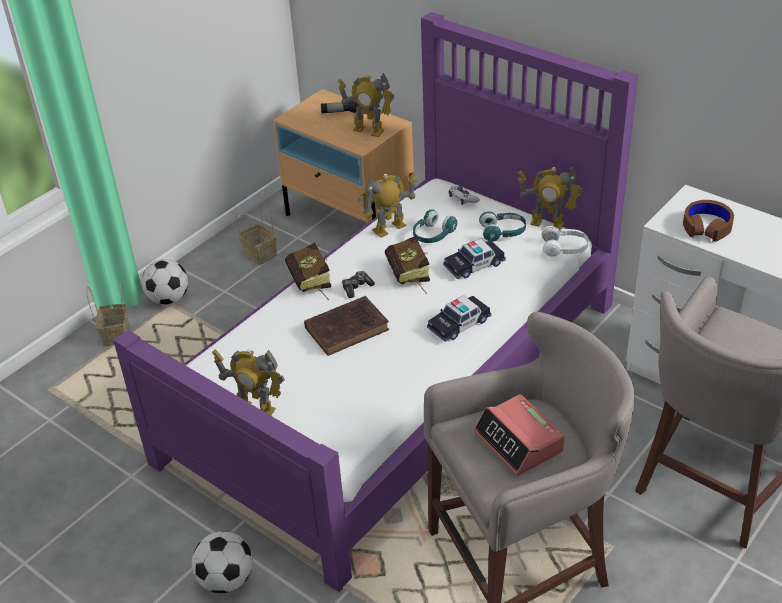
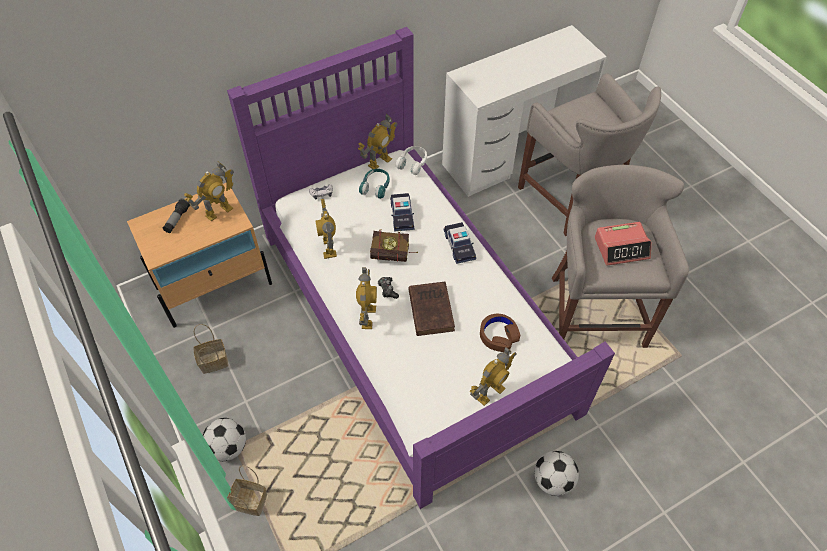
camera: 70 degrees left, 15 degrees up
book [285,243,331,301] -> toy robot [356,268,377,329]
turquoise headphones [413,209,457,243] -> none
brown headphones [683,200,734,242] -> brown headphones moved to [480,314,521,352]

